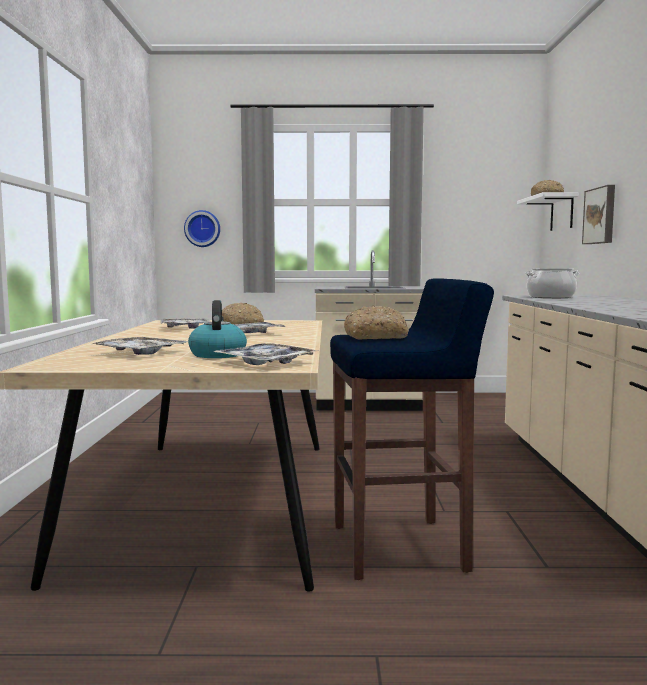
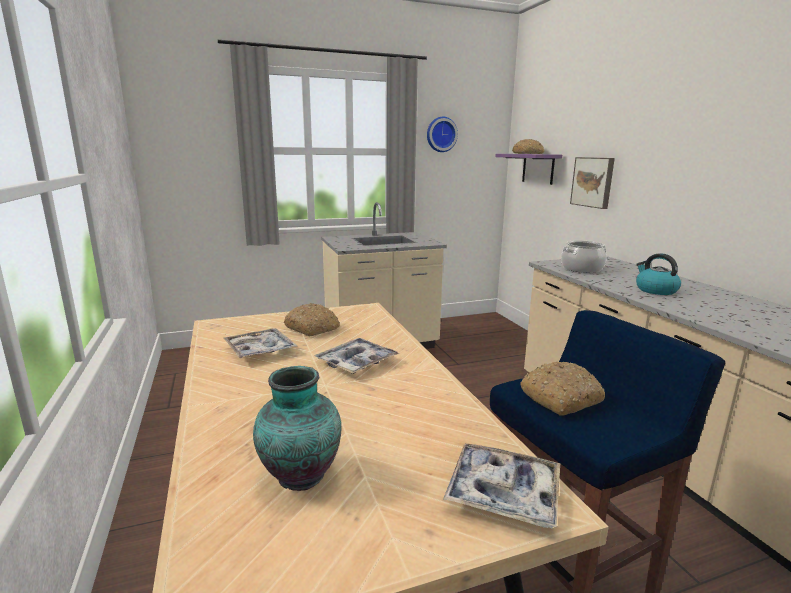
camera: 20 degrees left, 10 degrees up
tray [93,337,188,355] -> vase [253,366,342,491]
wall clock [184,210,220,247] -> wall clock moved to [427,117,458,152]
kettle [188,300,247,358] -> kettle moved to [636,253,681,295]
white shelf [517,192,579,231] -> purple shelf [495,154,562,185]

